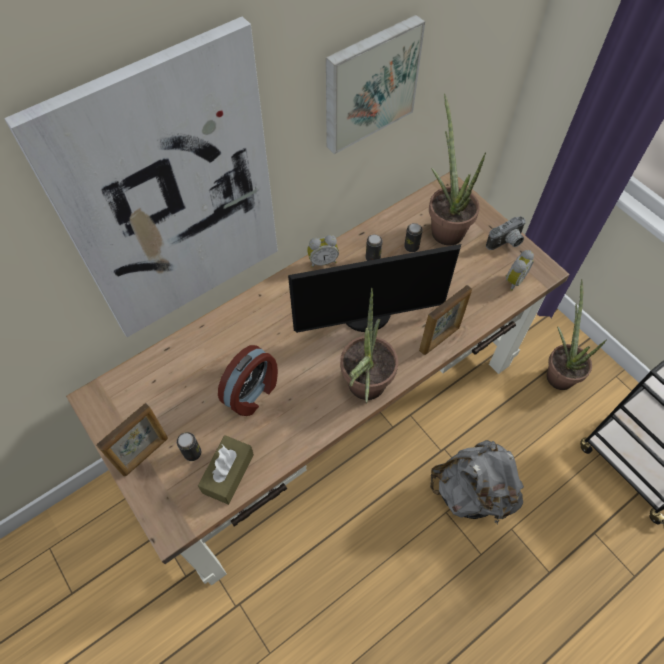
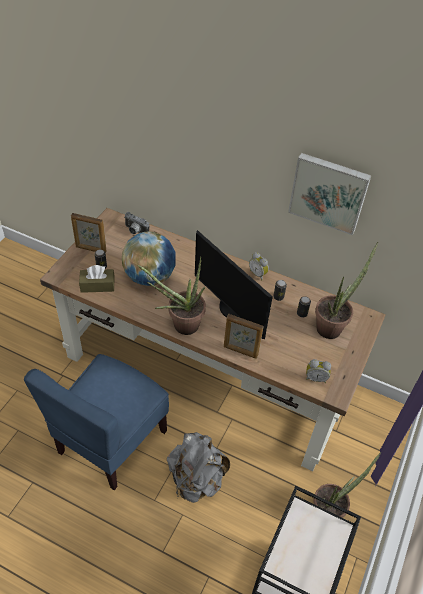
camera: 60 degrees right, 10 degrees down
picture [4,17,278,337] -> none
alarm clock [218,345,278,416] -> globe [122,231,176,286]
camera [486,216,526,250] -> camera moved to [124,212,149,234]
none -> blue chair [24,354,169,490]

